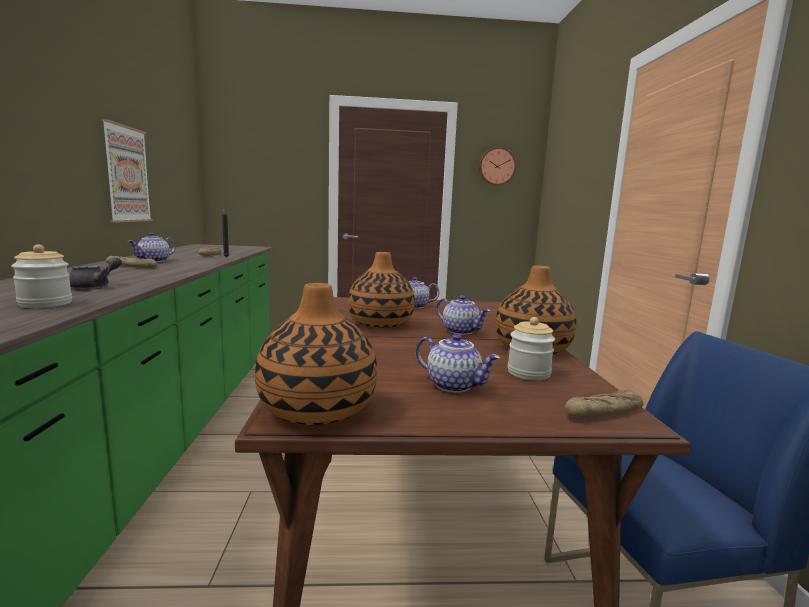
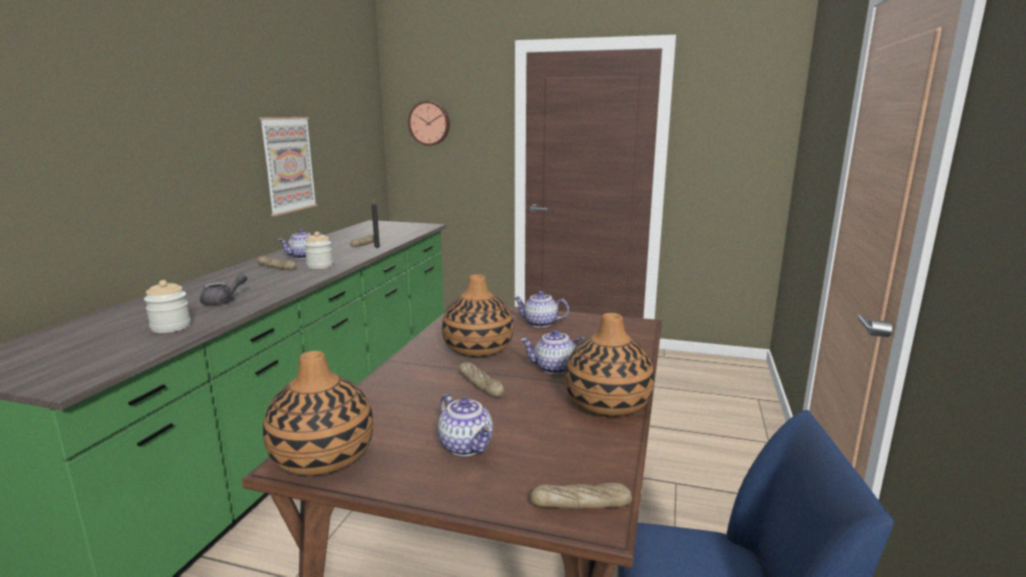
camera: 20 degrees right, 5 degrees up
teapot [436,295,490,335] -> teapot turned 120 degrees clockwise [520,329,585,374]
wall clock [479,147,516,186] -> wall clock moved to [408,101,450,146]
jar [508,317,555,380] -> jar moved to [304,232,333,269]
none -> bread [458,362,504,397]

